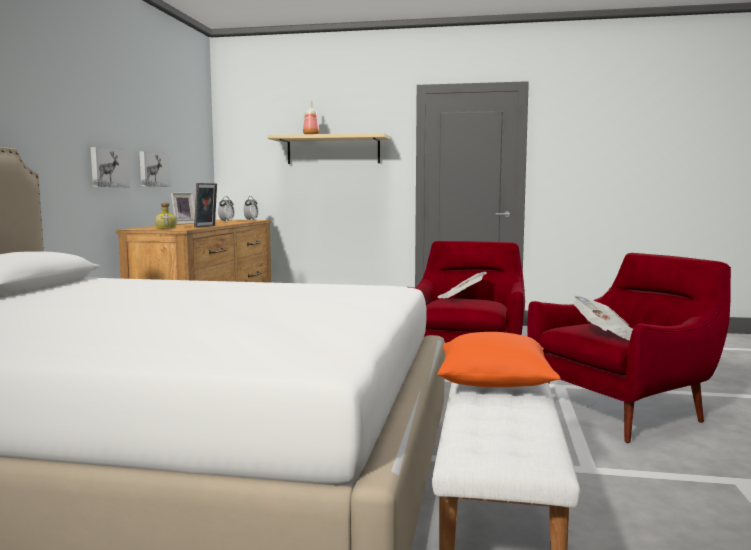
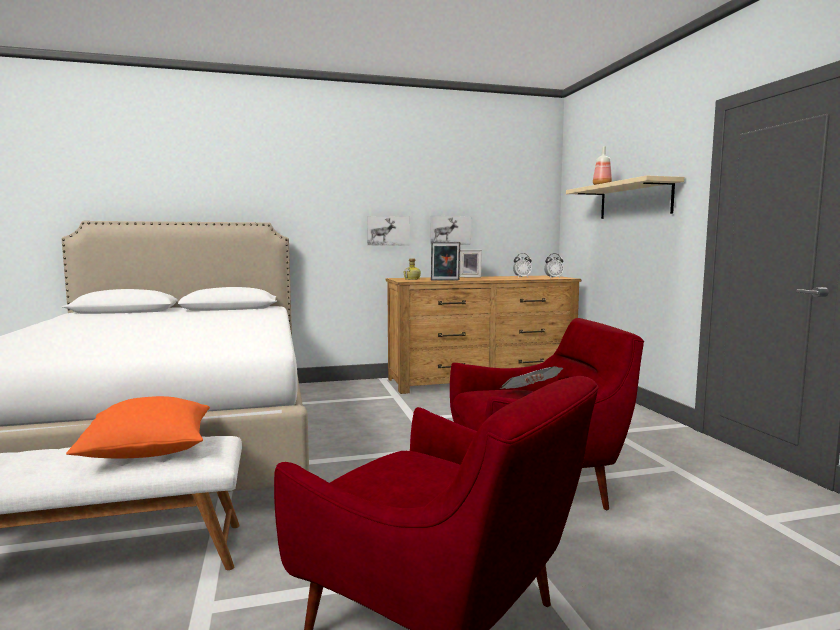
camera: 65 degrees right, 0 degrees up
newspaper [574,295,633,340] -> none

